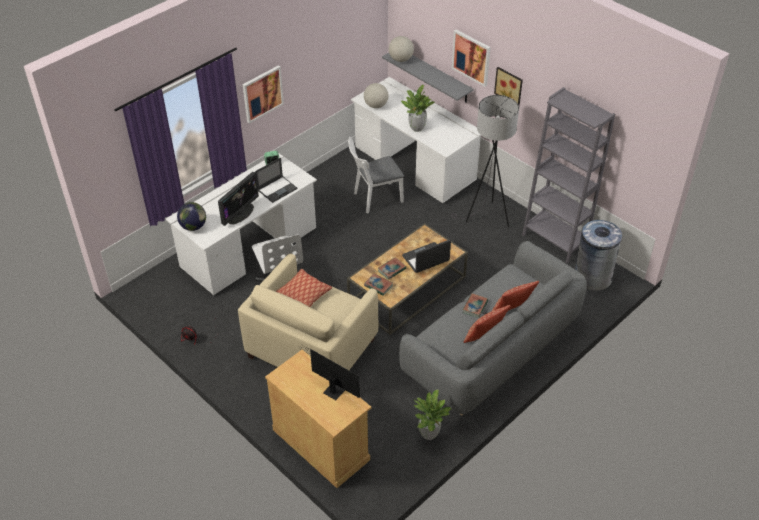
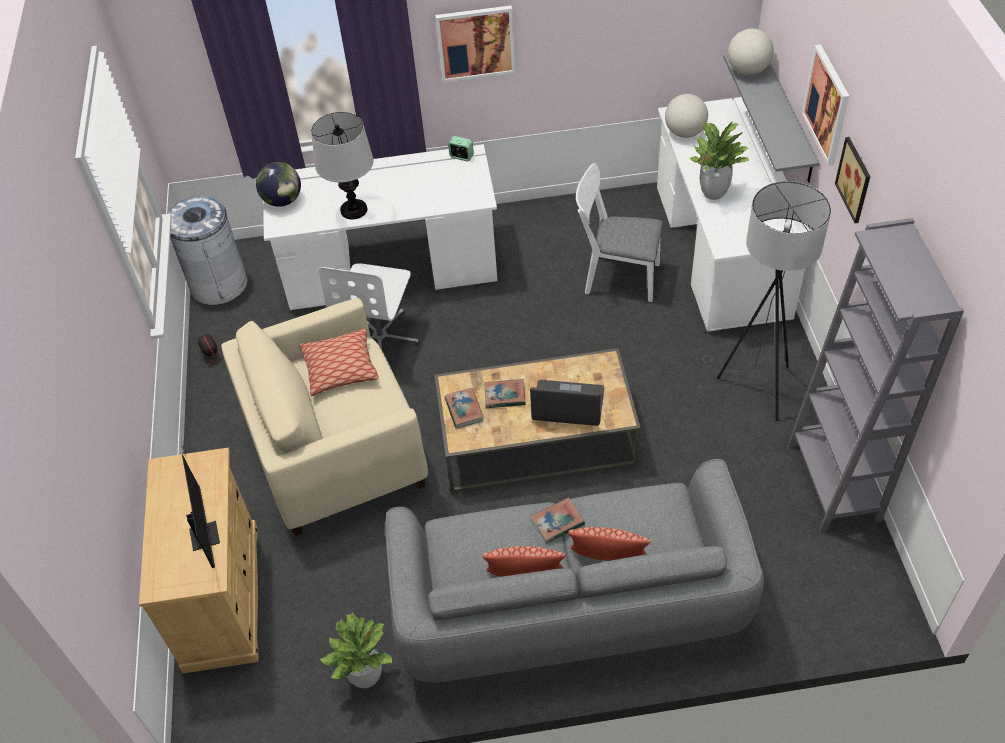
camera: 40 degrees right, 5 degrees up
monitor [218,172,259,226] -> table lamp [311,112,374,220]
laptop [255,158,297,203] -> none
grey trash can [575,220,622,291] -> grey trash can moved to [167,196,247,305]

